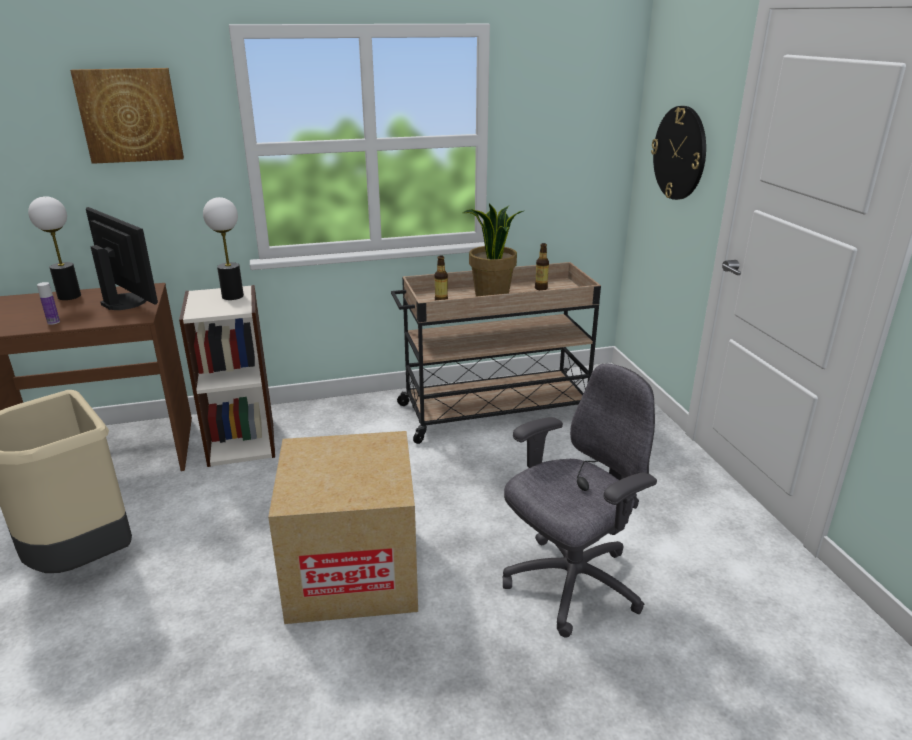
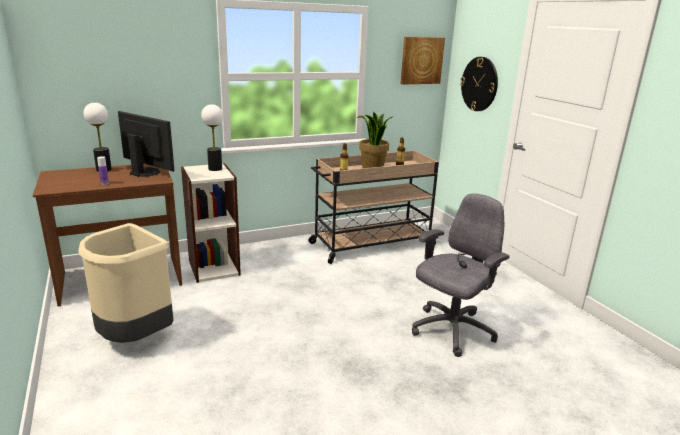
camera: 10 degrees left, 5 degrees down
picture [70,68,184,164] -> picture moved to [401,37,445,85]
cardboard box [268,431,418,624] -> none

